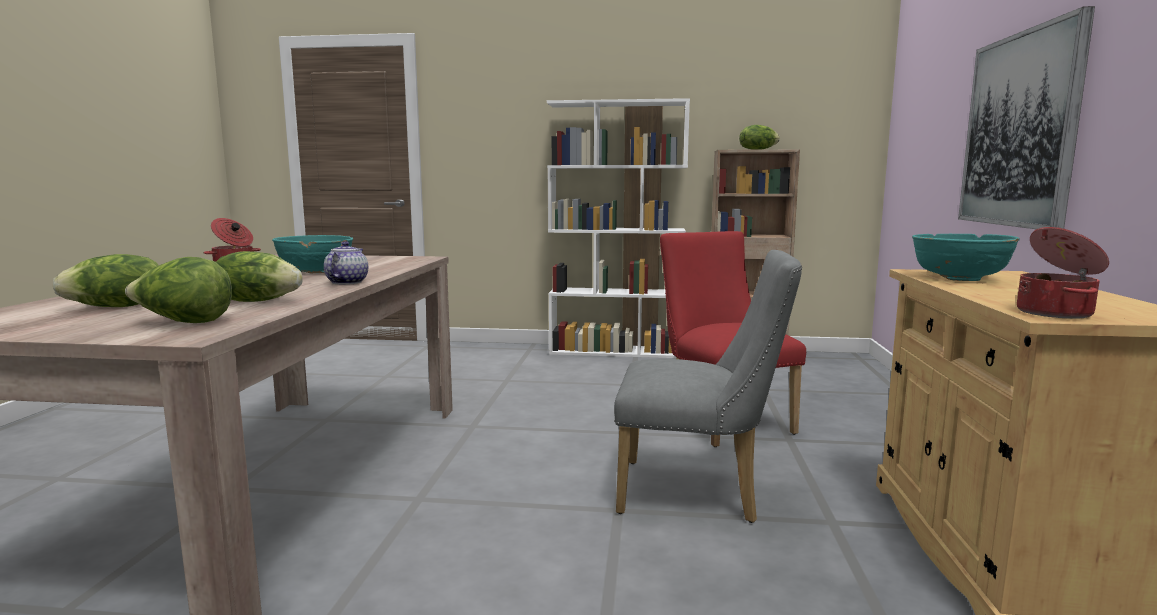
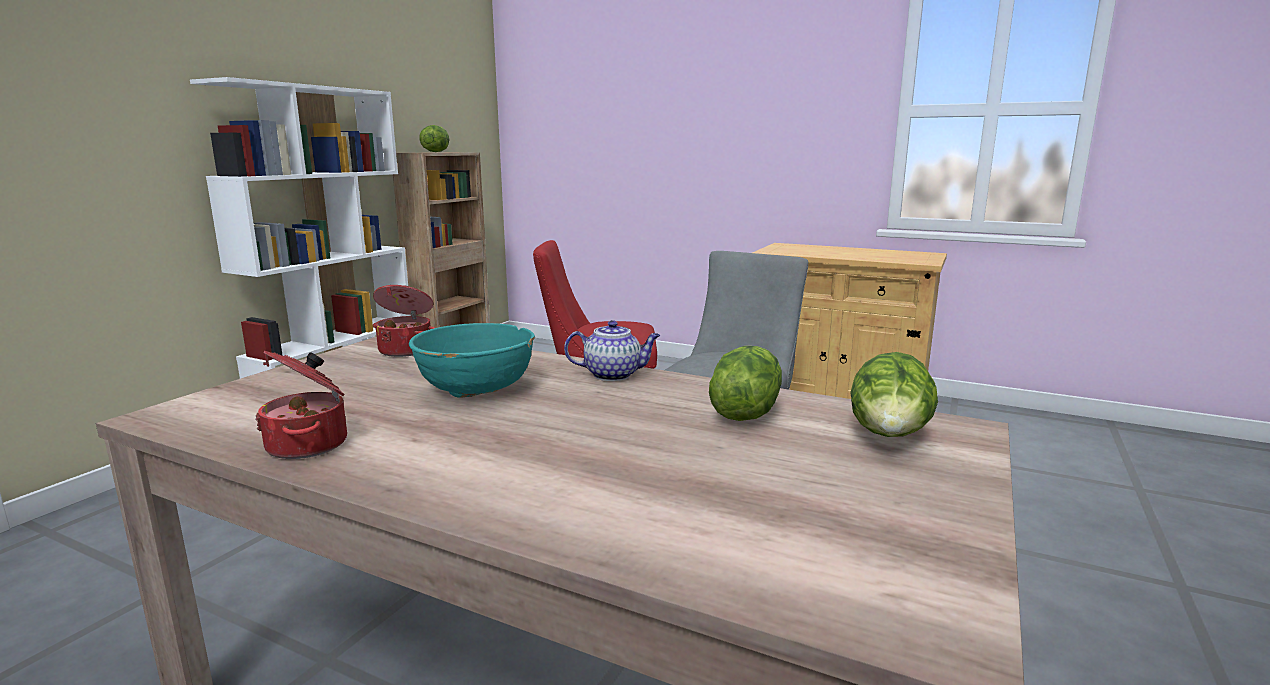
camera: 70 degrees left, 5 degrees up
lettuce [53,254,159,307] -> none
teapot [324,241,368,285] -> teapot turned 150 degrees clockwise [564,320,660,381]
turquoise bowl [912,234,1020,281] -> none
picture [958,6,1095,229] -> none
cooking pot [1017,227,1109,319] -> cooking pot moved to [373,285,435,357]

